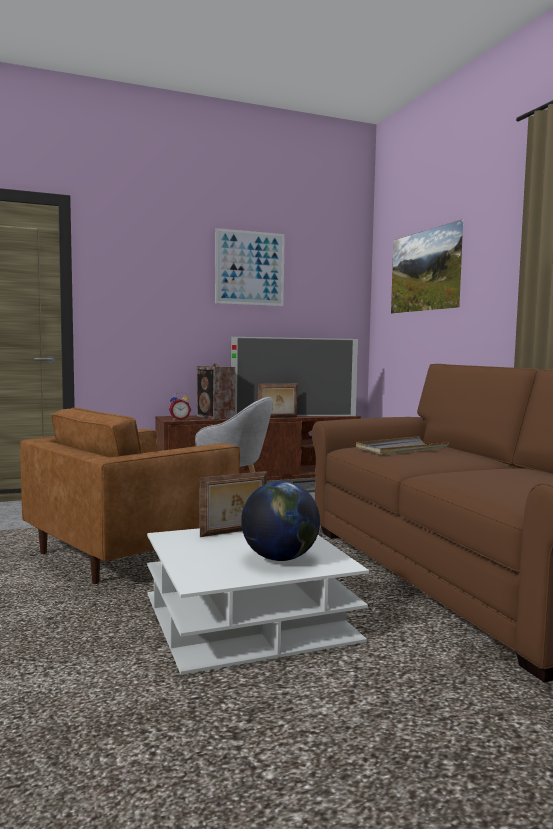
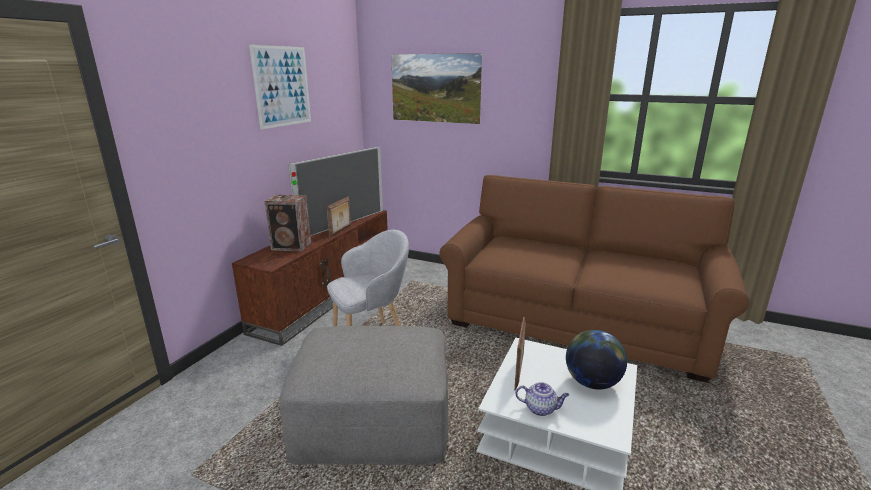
camera: 45 degrees left, 15 degrees up
brown armchair [20,408,240,584] -> grey ottoman [280,325,449,465]
alarm clock [169,392,191,420] -> none
grey tray [356,436,450,455] -> none
none -> teapot [515,382,569,416]

